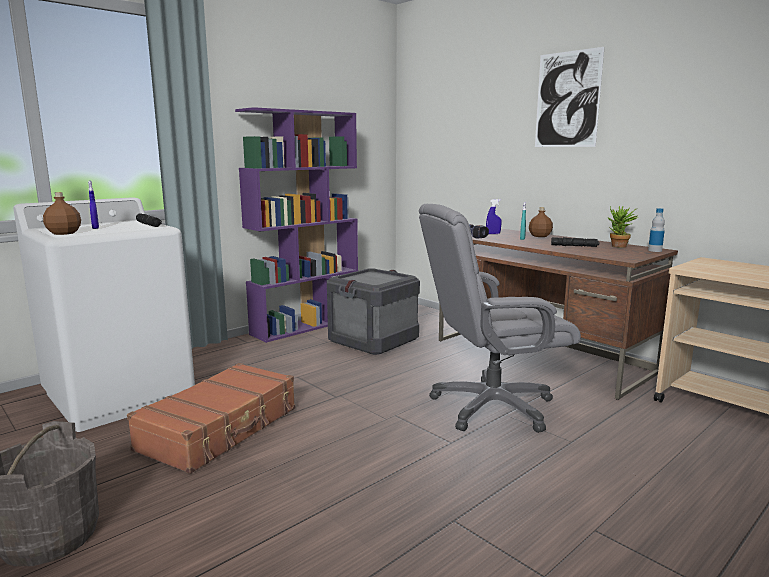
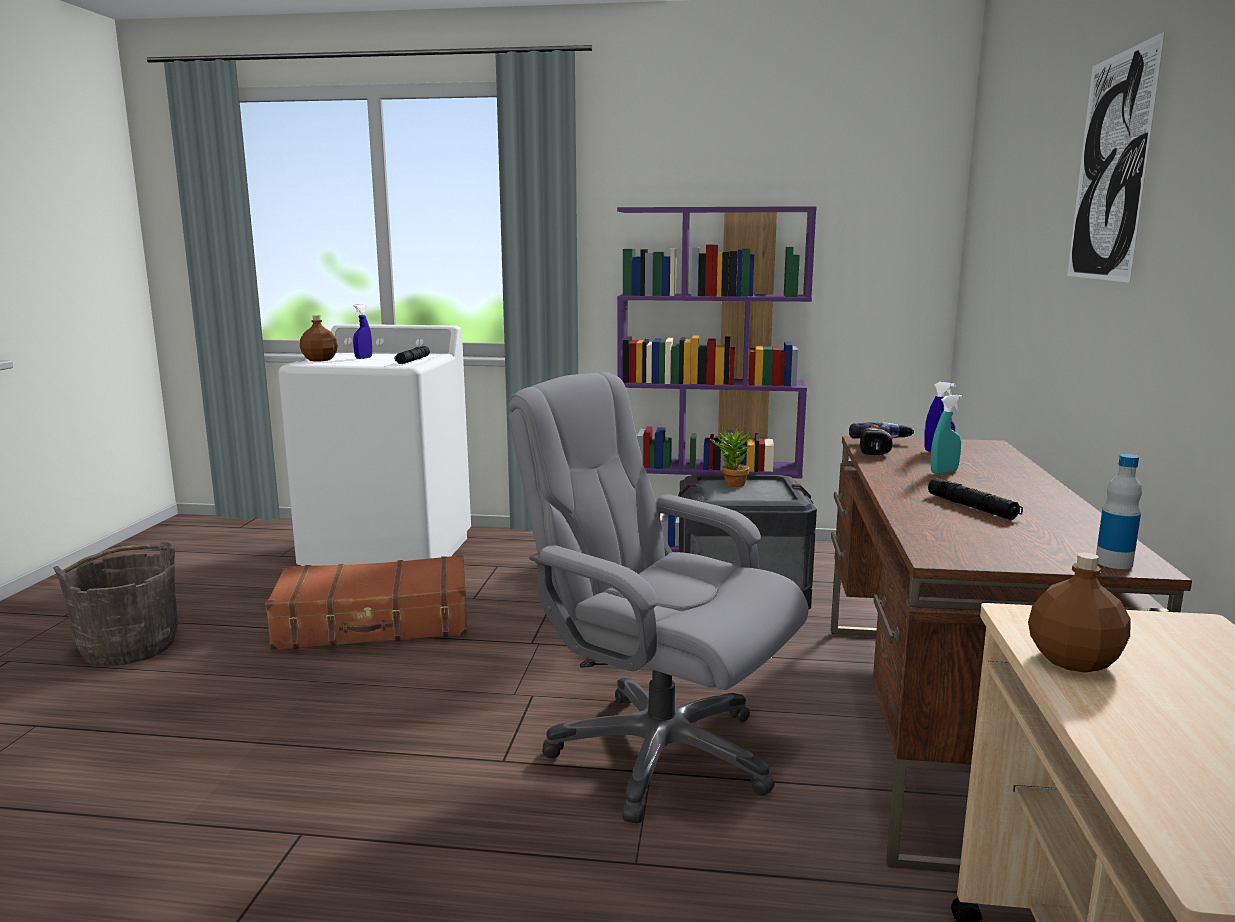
camera: 50 degrees right, 0 degrees up
brown bottle [529,207,553,237] -> brown bottle moved to [1028,552,1130,673]
potted plant [608,206,638,248] -> potted plant moved to [710,426,754,487]

